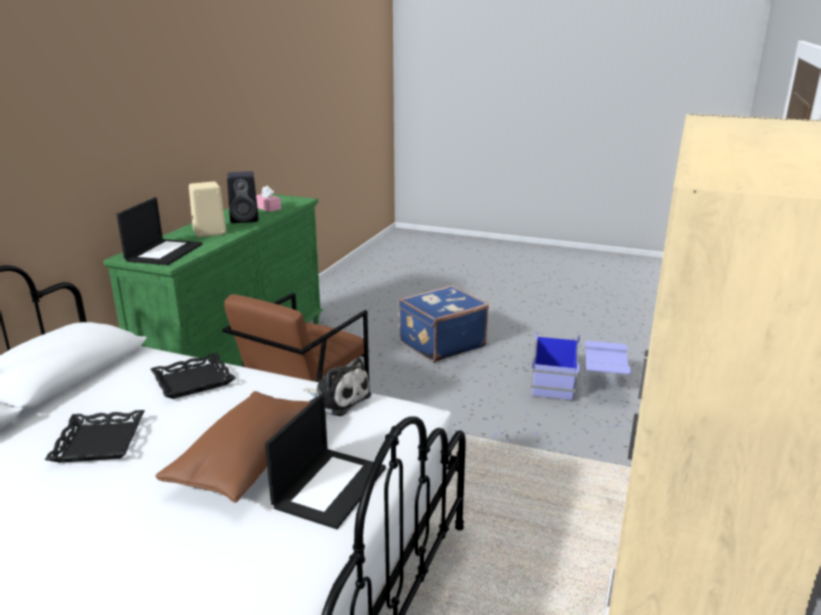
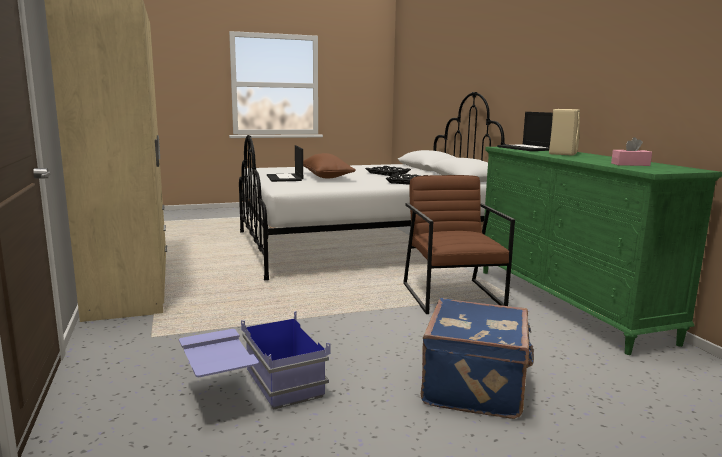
camera: 140 degrees right, 10 degrees down
black speaker [227,171,259,223] -> none
plush toy [303,358,371,416] -> none

